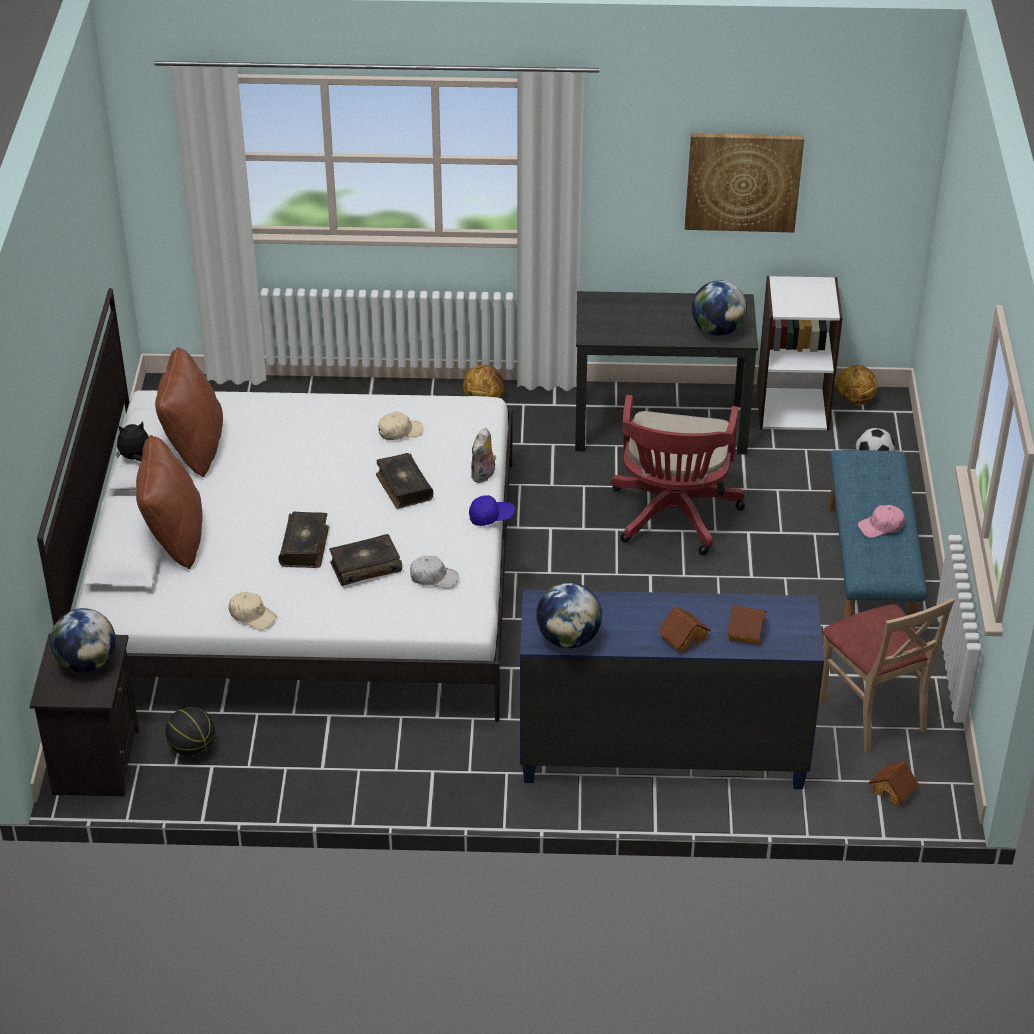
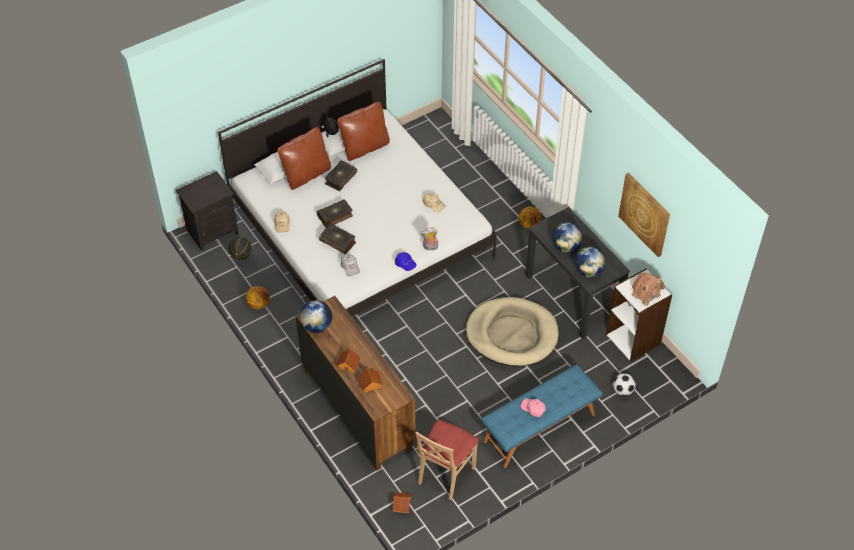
camera: 55 degrees right, 10 degrees up
globe [50,608,116,673] -> globe moved to [552,222,583,253]
book [376,453,434,509] -> book moved to [324,160,357,191]
blue dresser [520,590,824,789] -> brown dresser [295,296,416,470]
red office chair [611,395,745,555] -> beige dog bed [466,297,559,366]
basketball [836,365,878,406] -> basketball moved to [246,286,269,309]
none -> toy house [631,273,664,307]

